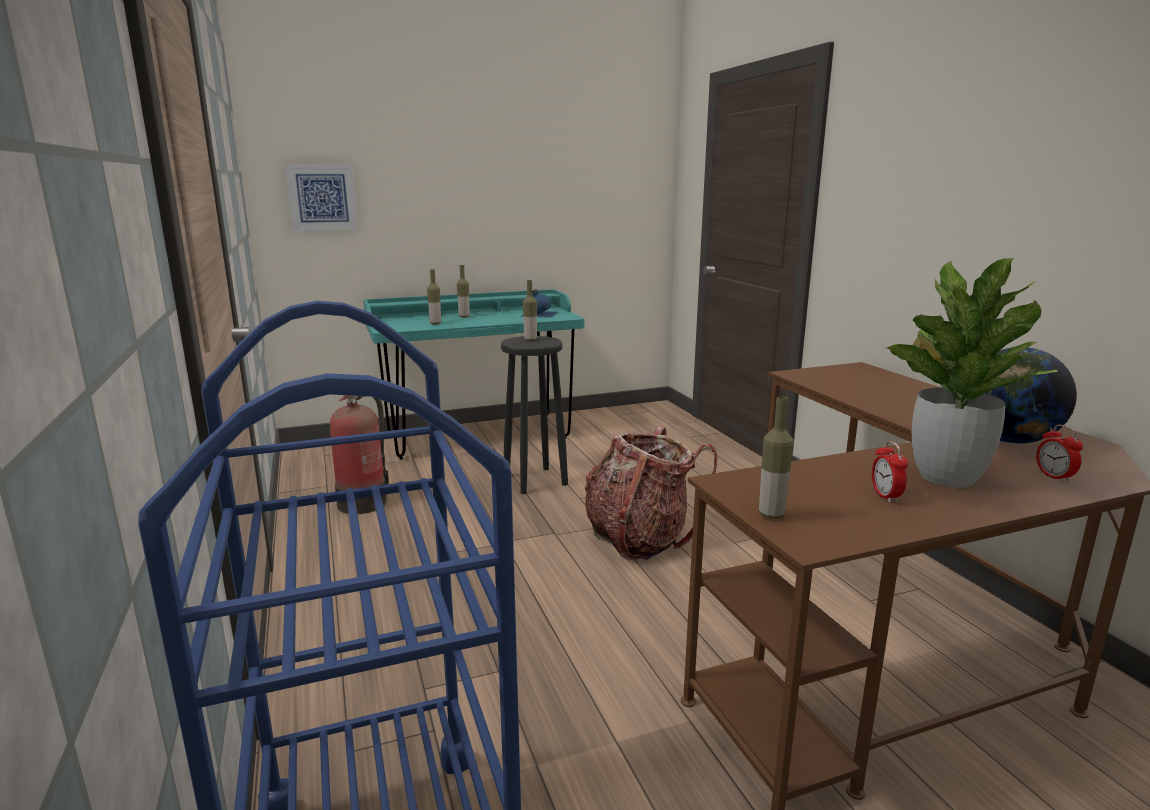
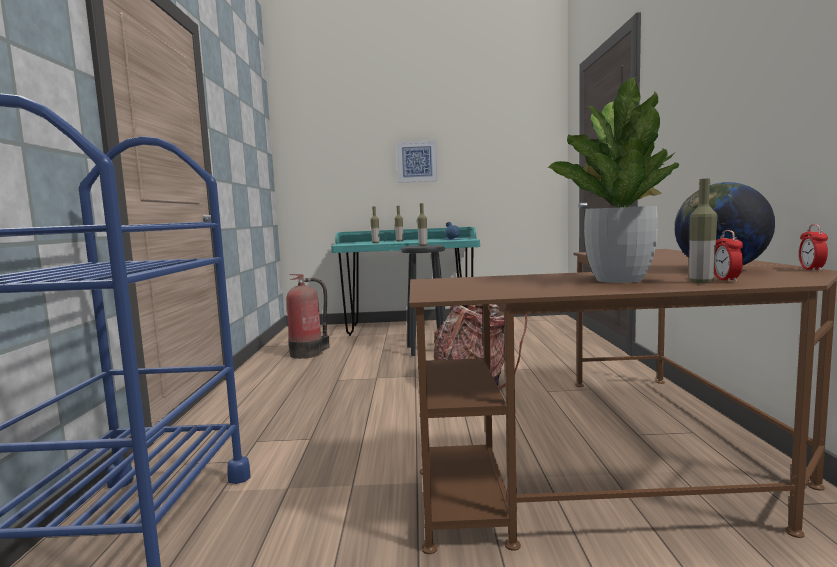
camera: 20 degrees right, 10 degrees down
picture [284,164,358,231] -> picture moved to [396,140,438,183]
bottle [759,396,793,519] -> bottle moved to [689,178,717,283]
alarm clock [872,441,908,503] -> alarm clock moved to [799,224,828,271]

